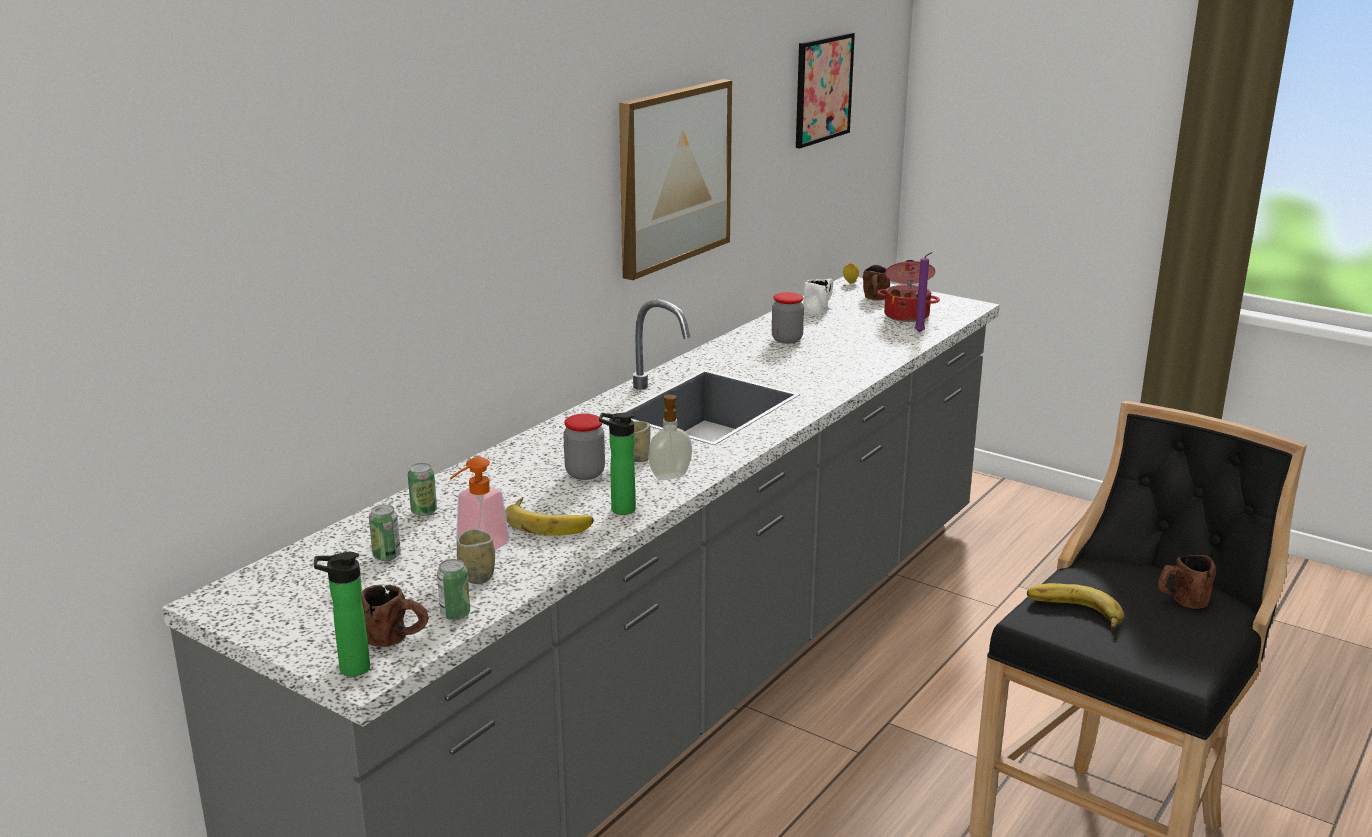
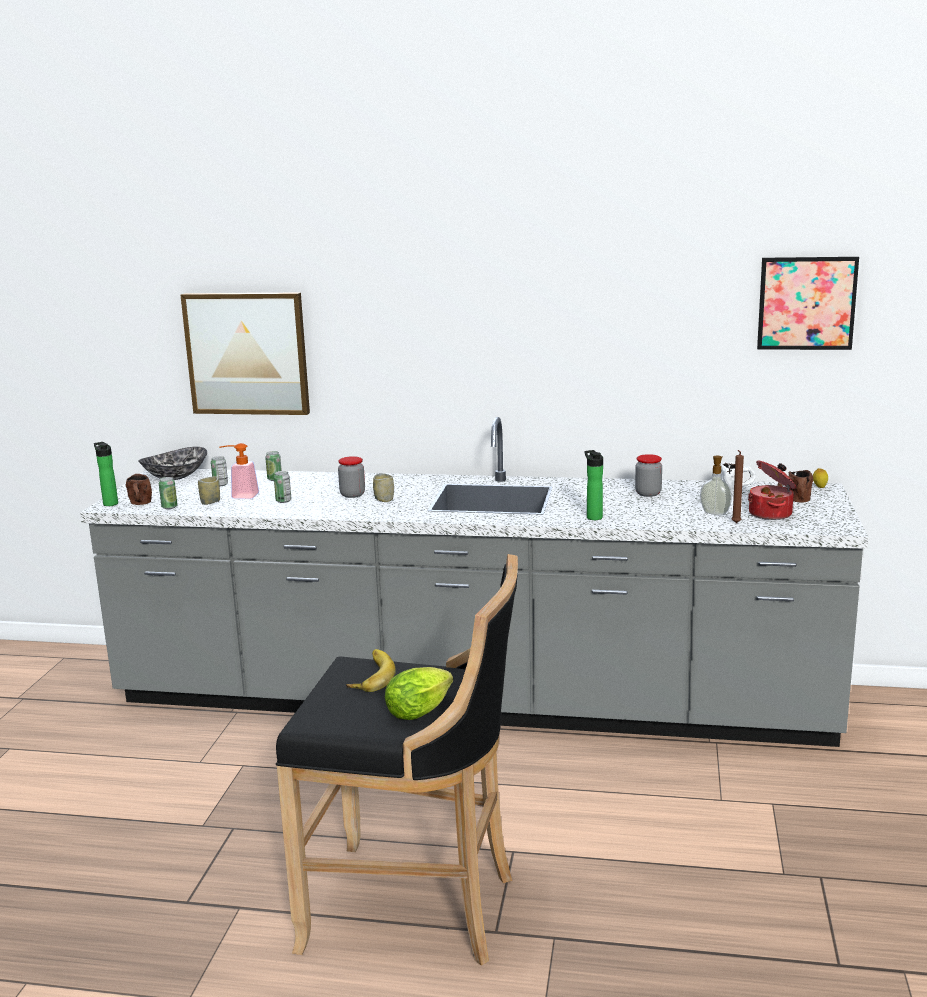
camera: 65 degrees right, 5 degrees down
banana [505,497,593,536] -> can [274,471,292,503]
bottle [599,412,635,515] -> bottle moved to [585,450,603,520]
picture [619,79,732,280] -> picture moved to [180,293,310,415]
soap dispenser [648,395,692,480] -> soap dispenser moved to [700,456,732,515]
purple candle [915,252,932,332] -> brown candle [732,450,744,523]
brown mug [1158,555,1216,609] -> lettuce [385,667,453,720]
none -> bowl [138,447,207,480]

